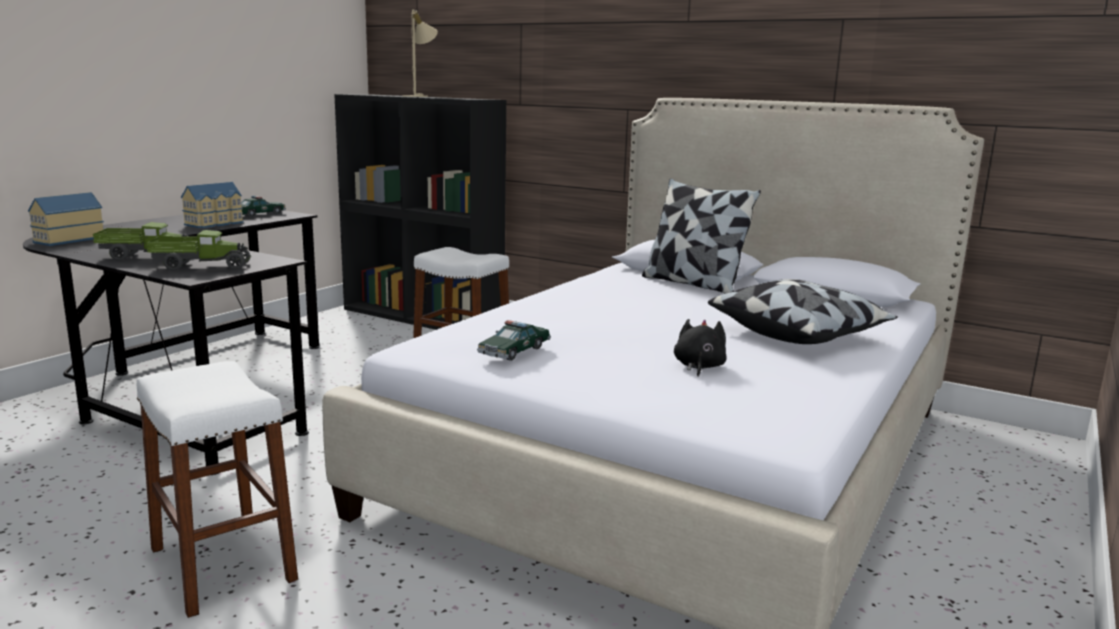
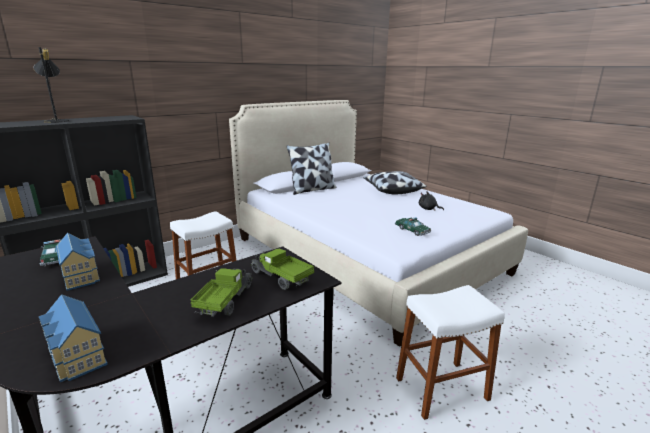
camera: 70 degrees left, 5 degrees up
toy truck [147,230,251,271] -> toy truck turned 60 degrees counterclockwise [251,249,314,290]
beige table lamp [402,10,438,97] -> black table lamp [34,47,69,123]

